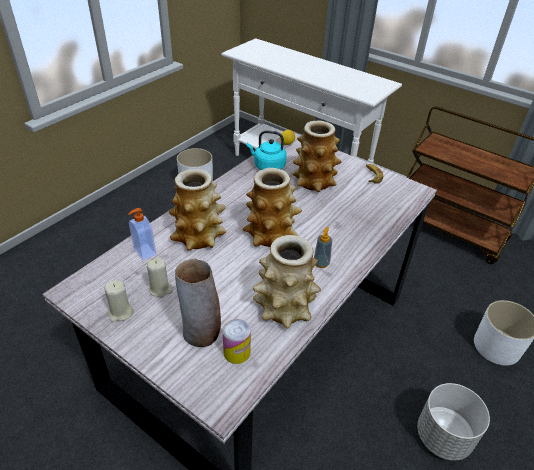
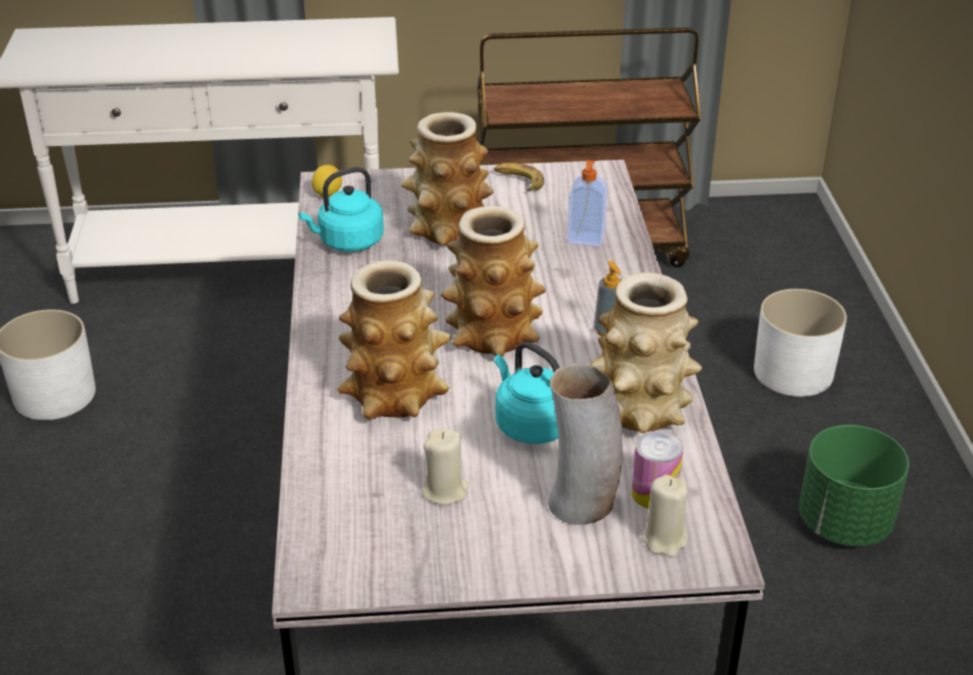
camera: 40 degrees left, 5 degrees down
beige candle [105,280,134,322] -> beige candle moved to [641,474,688,558]
soap dispenser [128,208,156,260] -> soap dispenser moved to [567,160,608,247]
grey planter [417,383,490,461] -> green planter [799,425,909,546]
none -> turquoise kettle [494,342,560,444]

